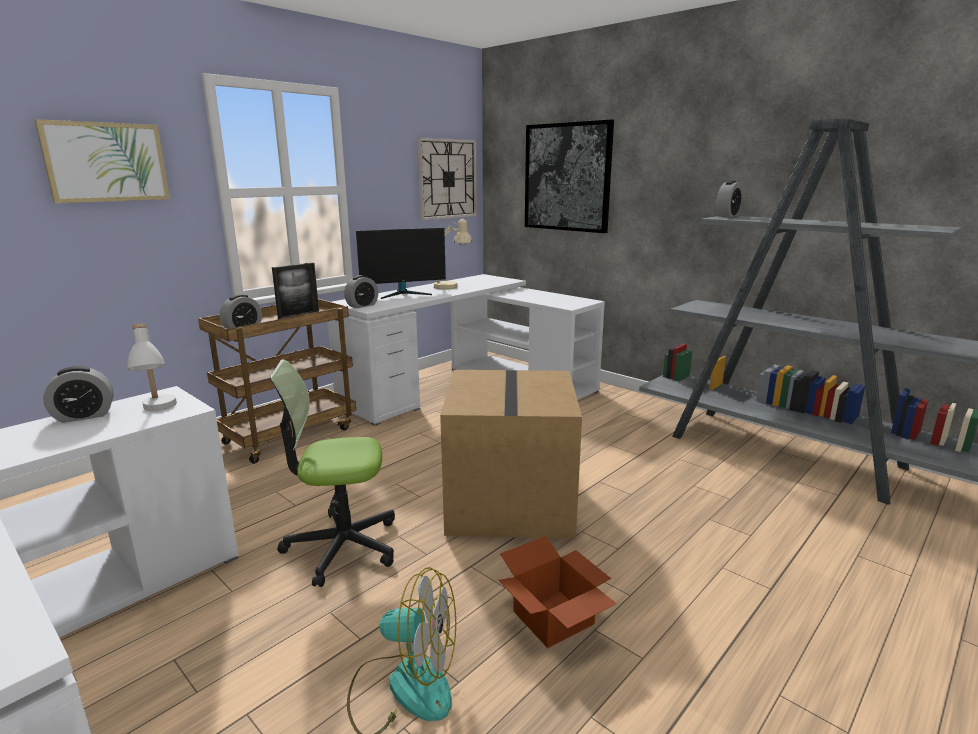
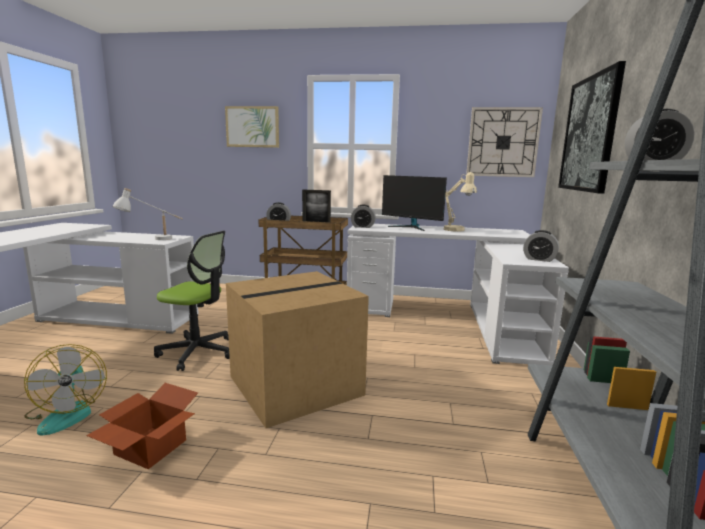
camera: 55 degrees right, 5 degrees down
alarm clock [43,366,114,423] -> alarm clock moved to [523,230,559,262]
office chair [270,359,395,587] -> office chair turned 150 degrees clockwise [154,231,230,371]

